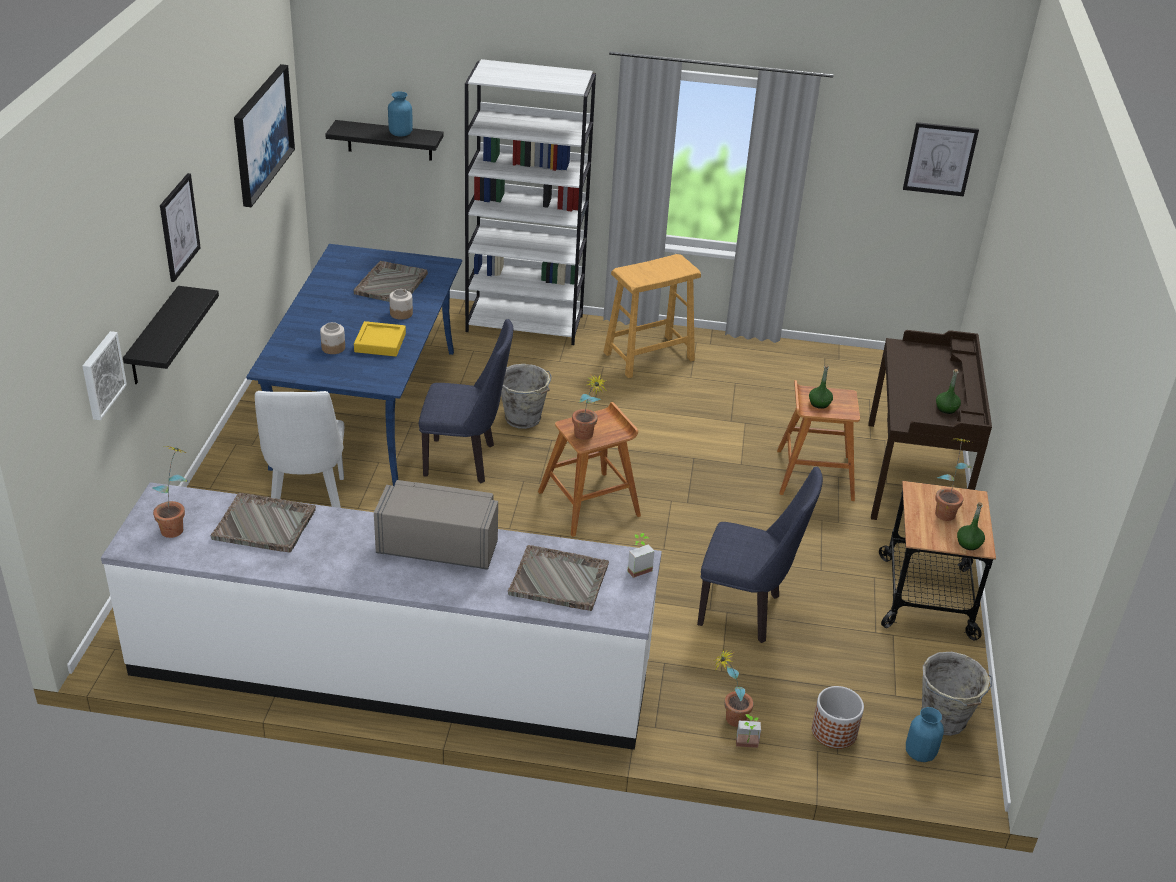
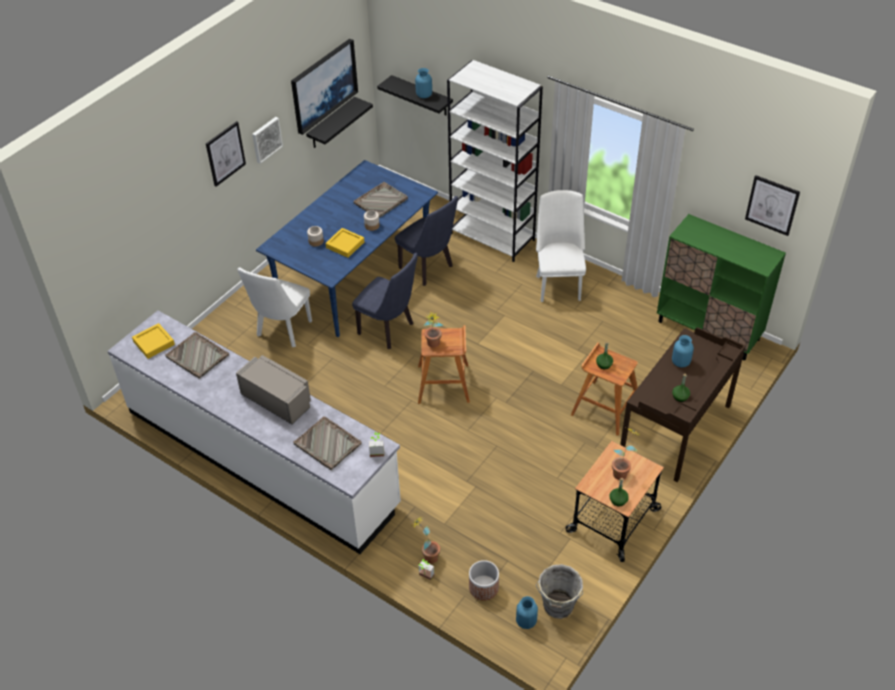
camera: 30 degrees right, 10 degrees up
picture [82,331,127,420] -> picture moved to [252,117,283,164]
black shelf [123,286,219,384] -> black shelf moved to [306,97,373,148]
potted plant [152,446,188,538] -> yellow tray [132,323,175,359]
grey bucket [501,364,552,429] -> none
beige stool [603,254,701,378] -> white chair [536,190,586,302]
blue chair [697,467,823,643] -> blue chair moved to [395,196,458,286]
none -> green cabinet [657,214,786,360]
none -> blue vase [672,335,694,367]

